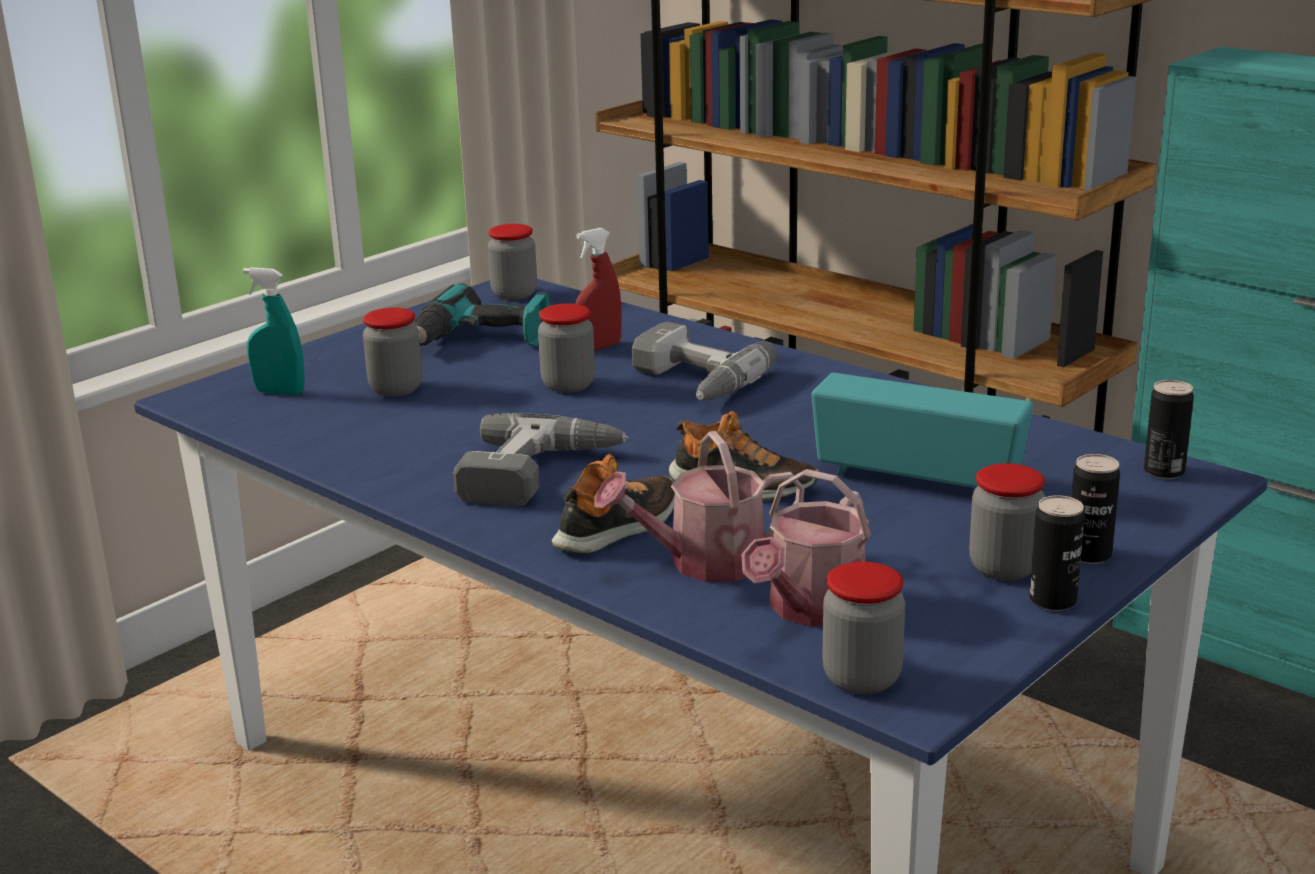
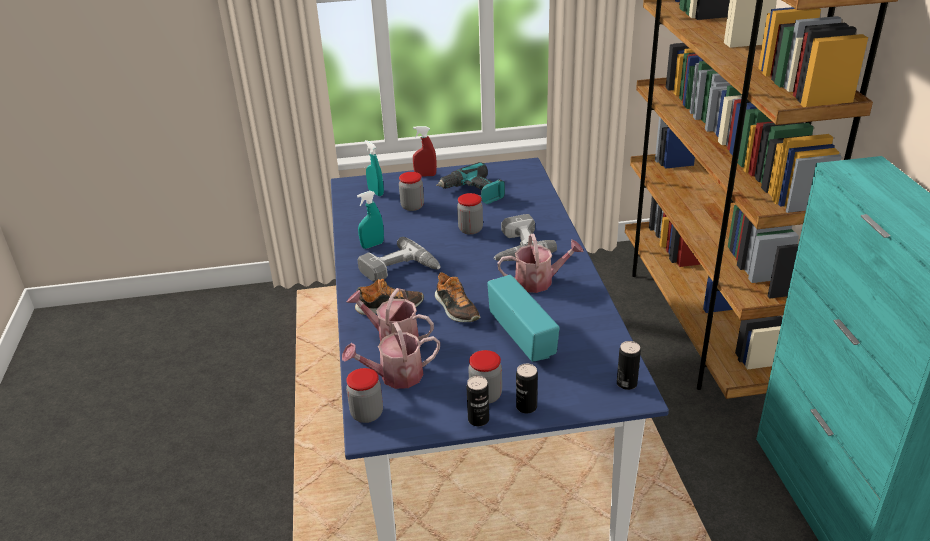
camera: 40 degrees right, 10 degrees up
jar [488,224,537,300] -> none
red spray bottle [575,228,622,351] -> red spray bottle moved to [413,126,437,176]
none -> turquoise spray bottle [357,191,384,249]
none -> watering can [498,234,583,293]

